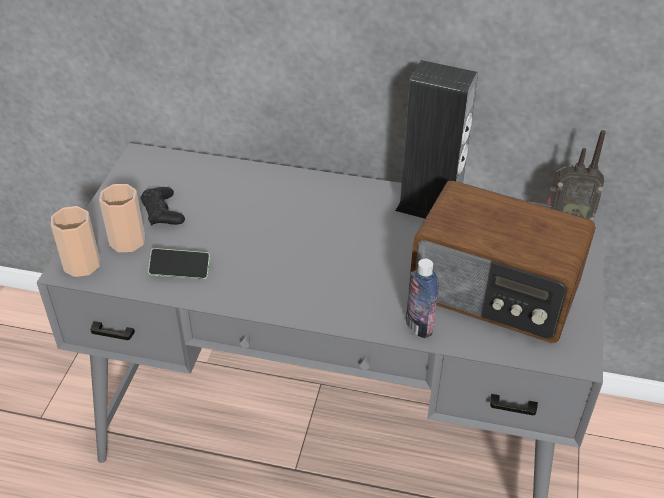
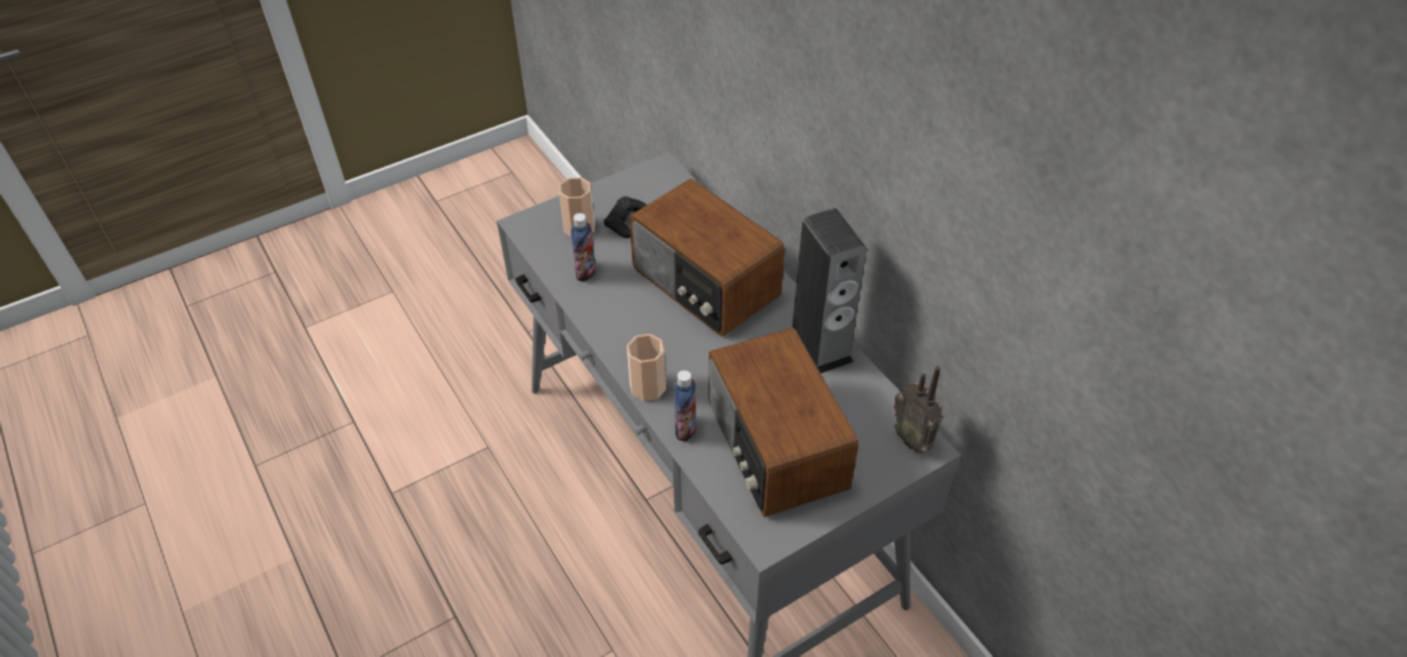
camera: 45 degrees right, 5 degrees up
cup [51,206,100,277] -> cup moved to [627,334,666,401]
phone [148,248,210,279] -> bottle [571,213,596,282]
none -> radio [629,179,785,337]

